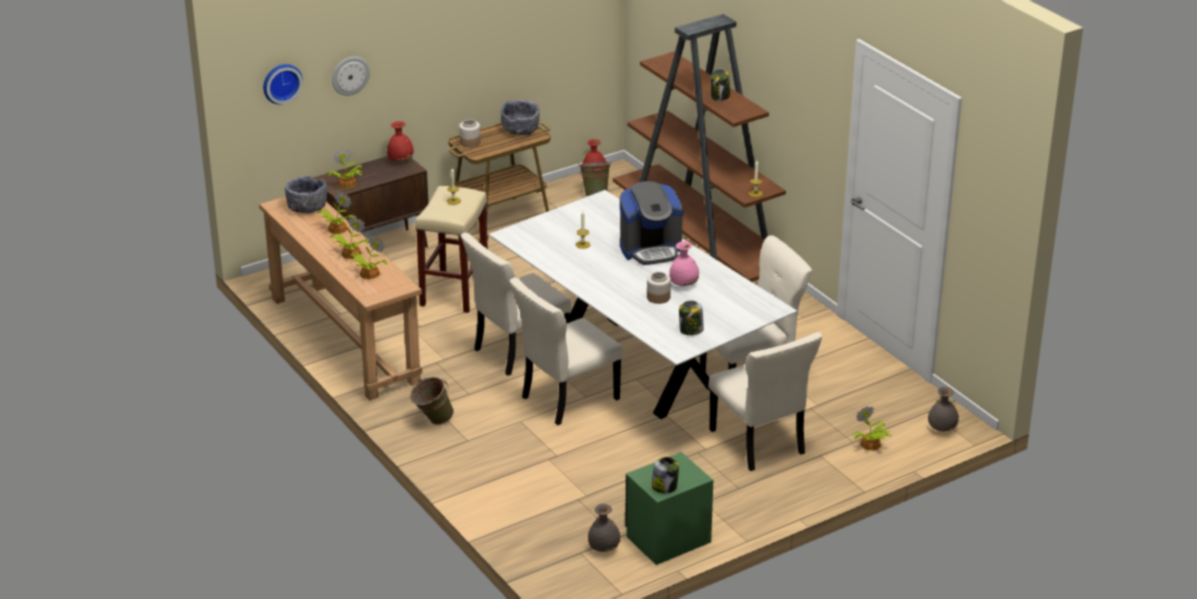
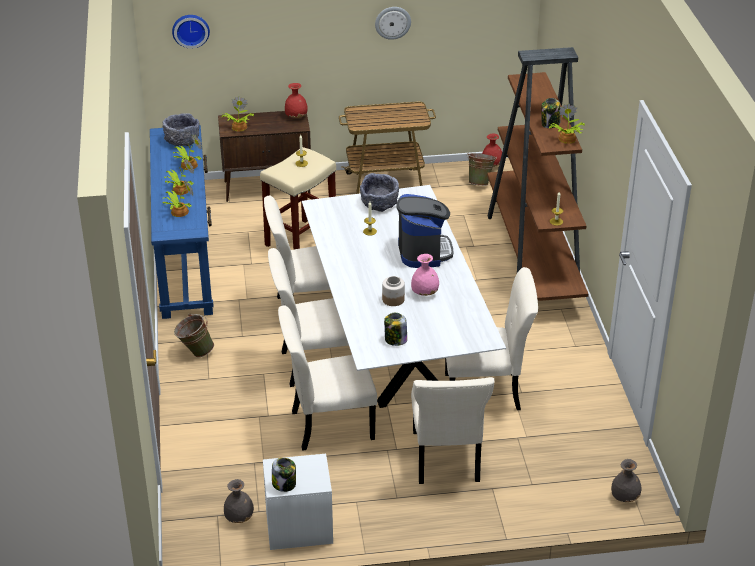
camera: 25 degrees right, 5 degrees up
brown console table [259,196,422,401] -> blue console table [150,125,214,319]
wall clock [332,57,370,96] -> wall clock moved to [375,7,411,40]
jar [459,119,481,147] -> none
grey bowl [501,100,540,136] -> grey bowl moved to [360,173,399,212]
coffee machine [620,181,683,265] -> coffee machine turned 105 degrees counterclockwise [396,194,453,268]
green nightstand [625,452,713,565] -> white nightstand [263,454,333,550]
potted plant [853,406,892,451] -> potted plant moved to [549,103,585,144]
none -> beige chair [278,305,377,451]

